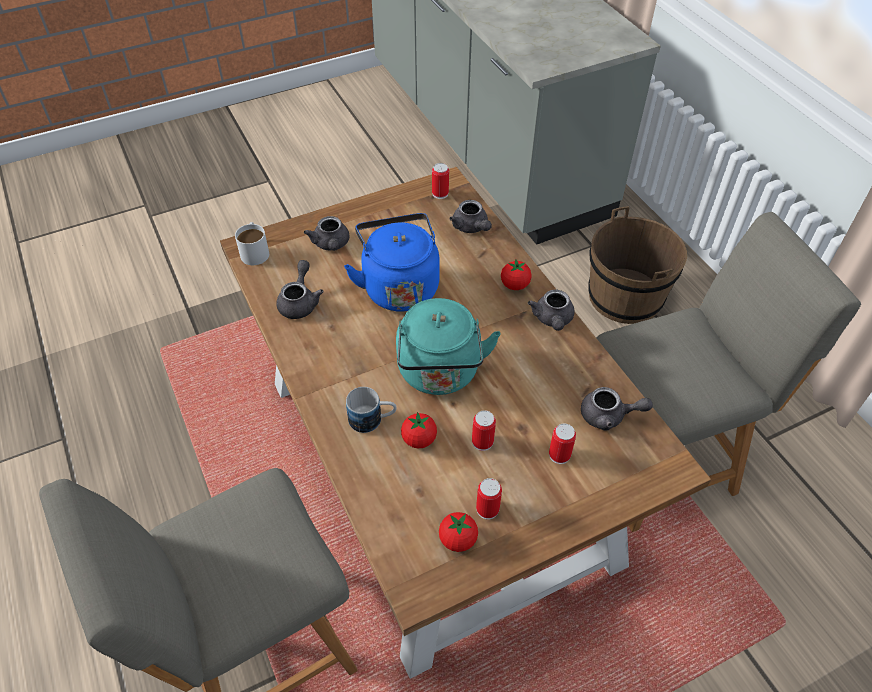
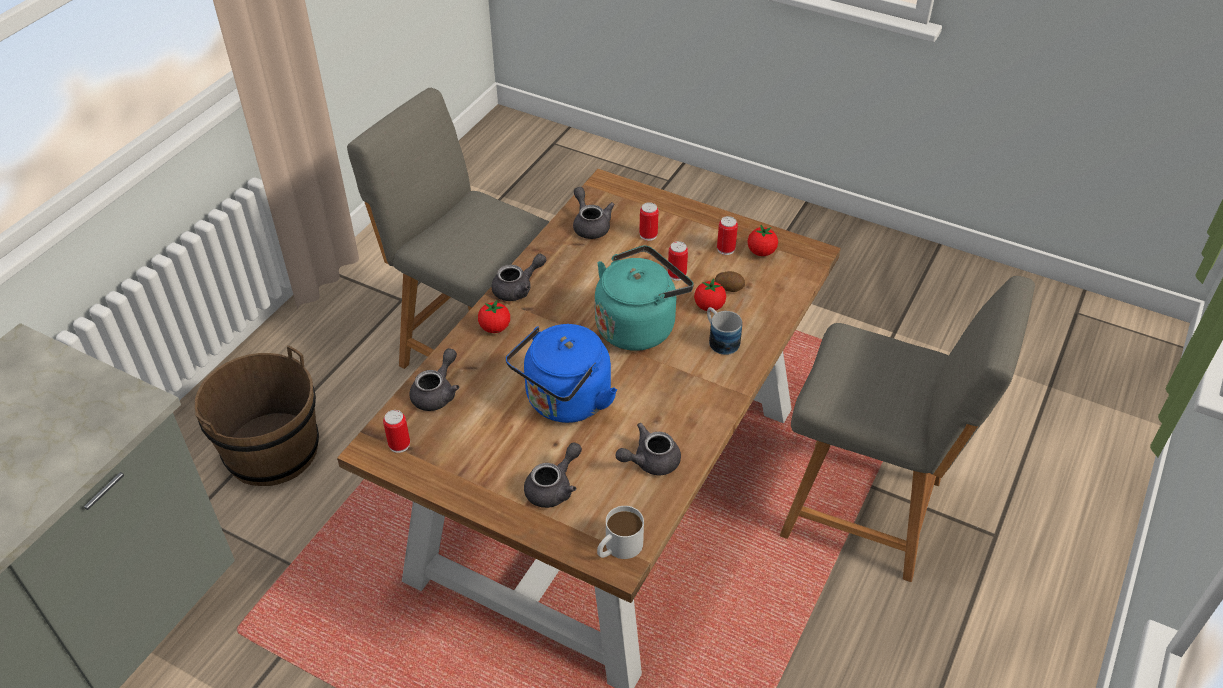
camera: 125 degrees left, 5 degrees down
none -> potato [714,271,745,292]

